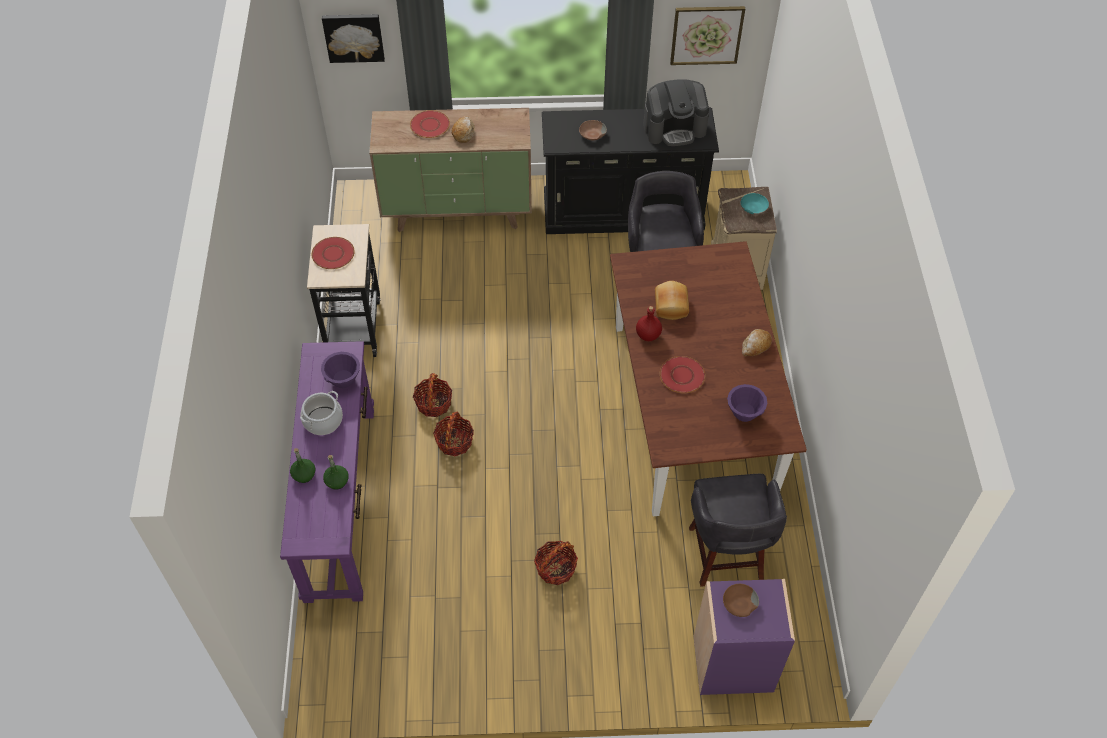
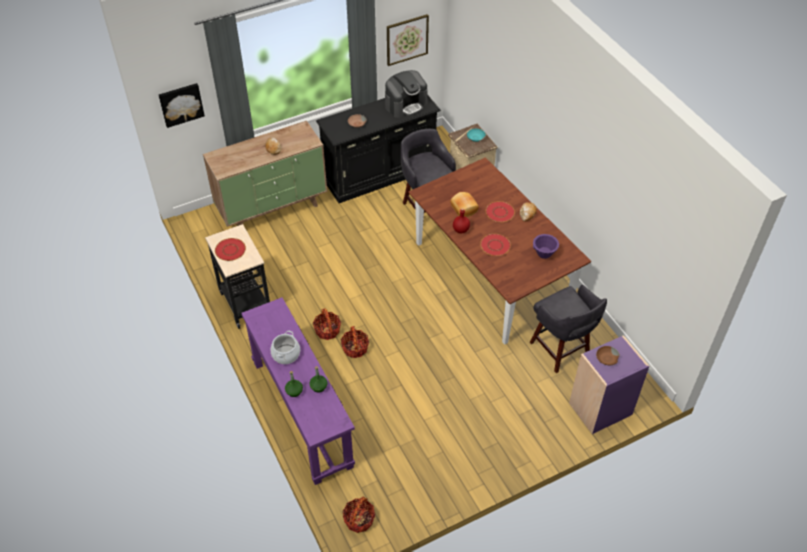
camera: 25 degrees left, 5 degrees down
purple bowl [321,352,360,388] -> none
red plate [410,110,450,138] -> red plate moved to [486,201,515,222]
basket [534,541,578,585] -> basket moved to [342,496,375,533]

